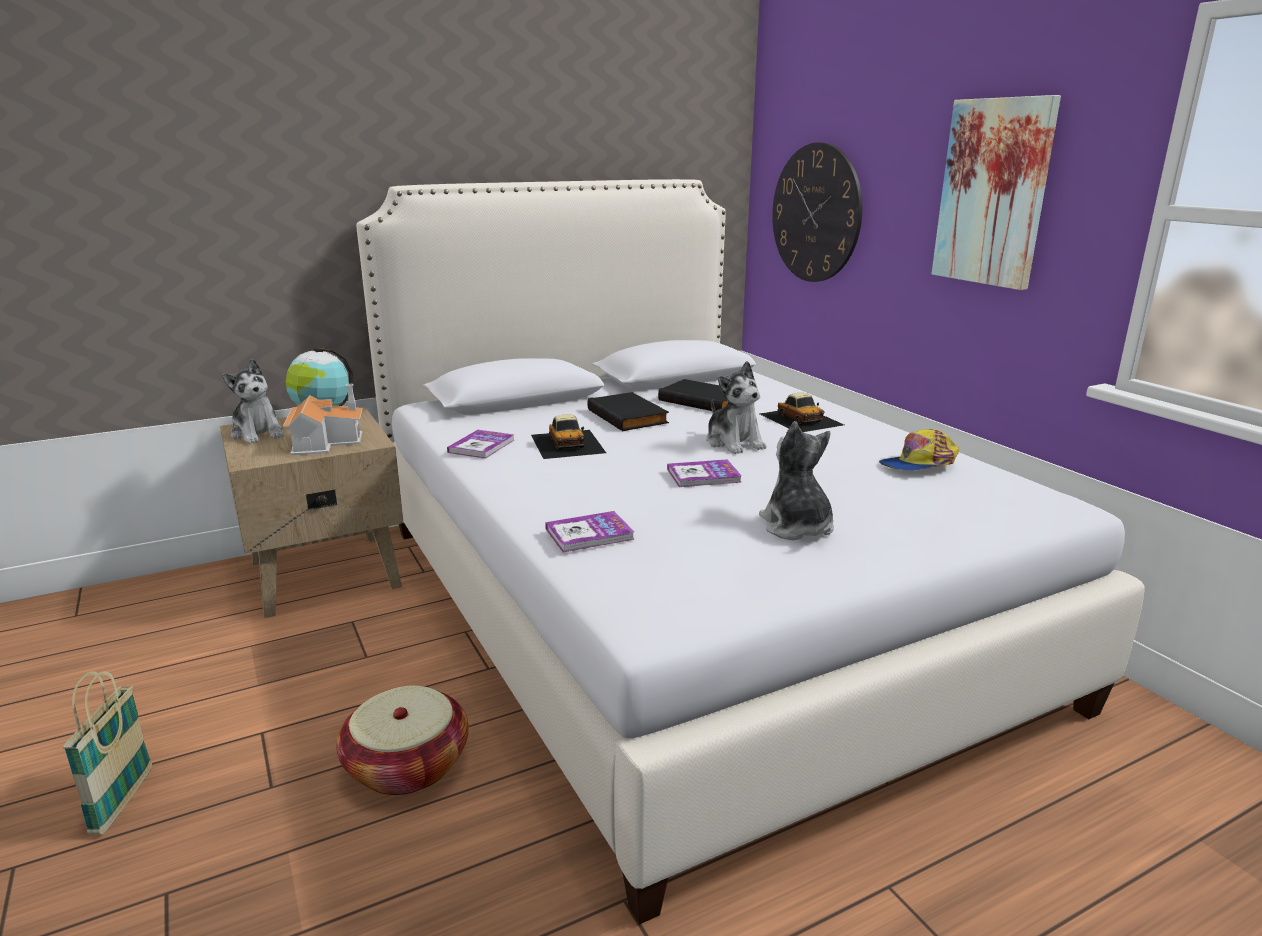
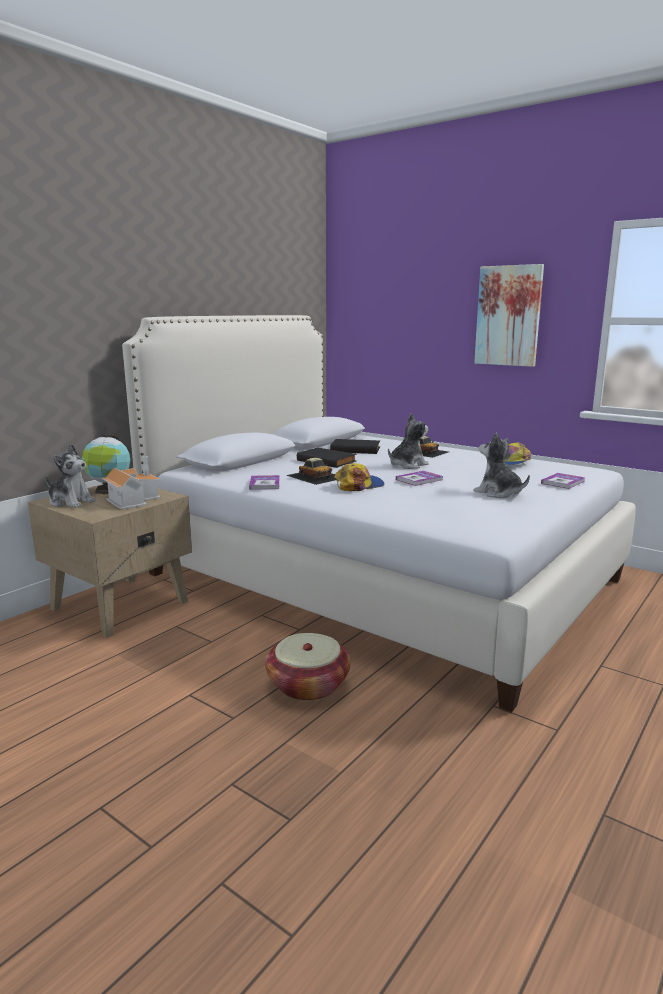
camera: 25 degrees left, 5 degrees down
basket [63,671,152,834] -> none
book [545,511,634,552] -> book moved to [541,473,585,489]
plush toy [706,361,766,454] -> plush toy turned 75 degrees counterclockwise [388,413,429,469]
wall clock [772,142,862,282] -> none
none -> cap [334,463,384,491]

